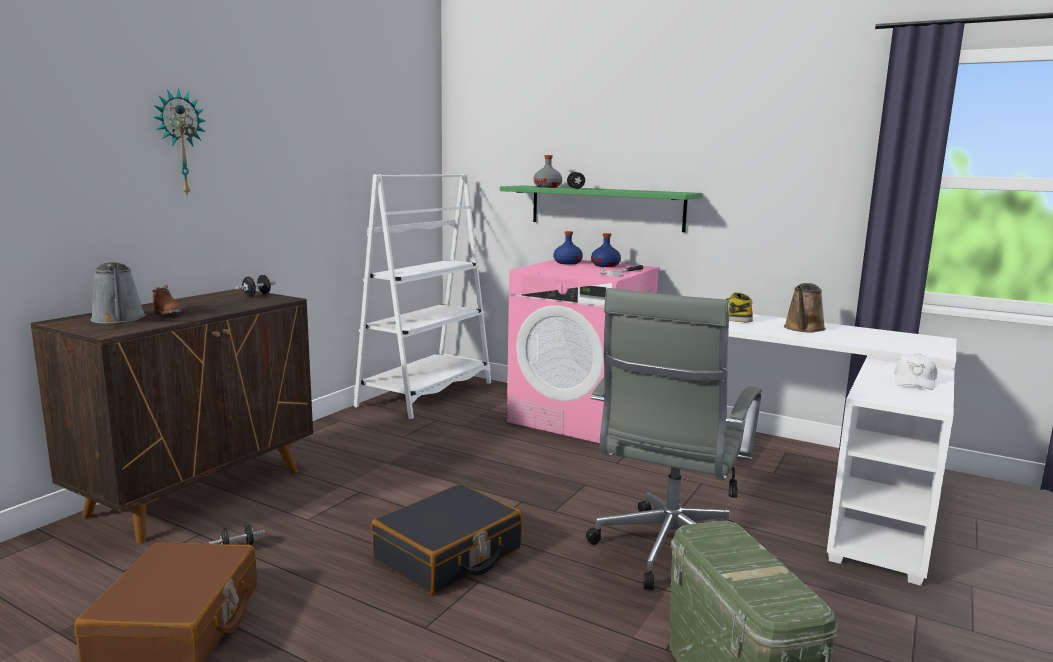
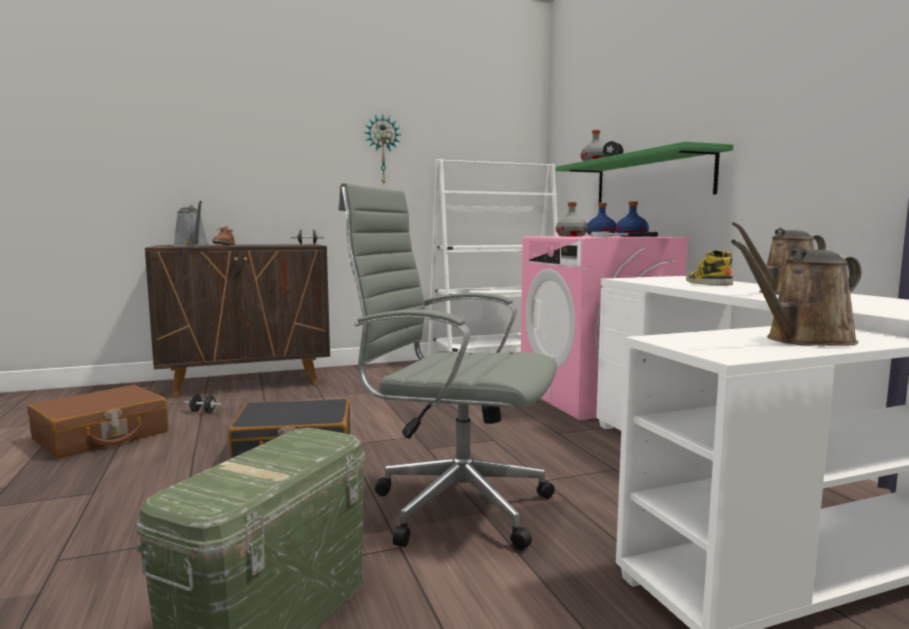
camera: 40 degrees right, 5 degrees down
grey watering can [91,262,146,324] -> grey watering can turned 45 degrees counterclockwise [173,201,209,246]
wall clock [153,88,206,197] -> wall clock moved to [364,114,401,184]
grey office chair [586,288,762,590] -> grey office chair turned 45 degrees clockwise [338,183,557,550]
white cap [894,353,937,390] -> brown watering can [731,239,862,346]
none -> grey bottle [556,202,588,237]

